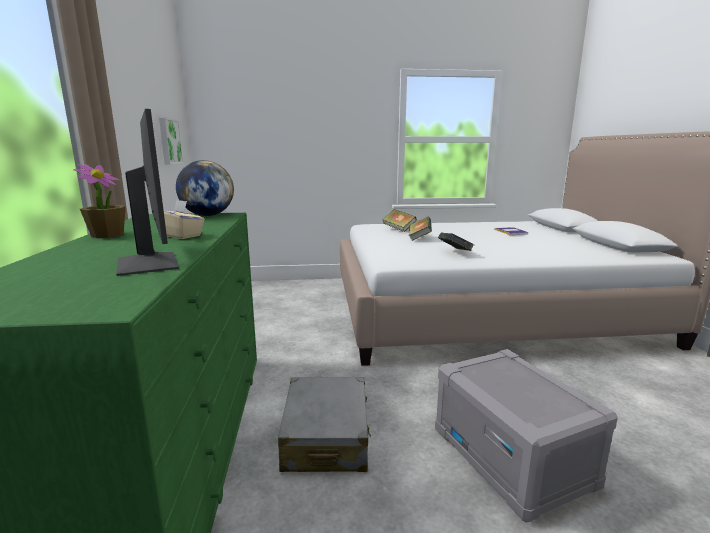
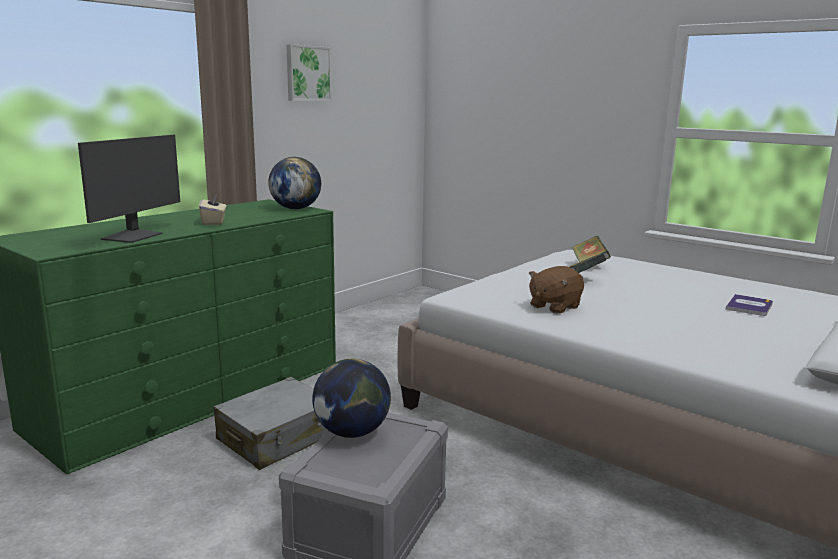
camera: 45 degrees right, 0 degrees up
potted plant [74,164,126,238] -> none
picture [159,117,184,165] -> picture moved to [286,44,332,101]
book [438,232,474,251] -> brown plush toy [529,266,584,314]
none -> globe [312,359,391,438]

